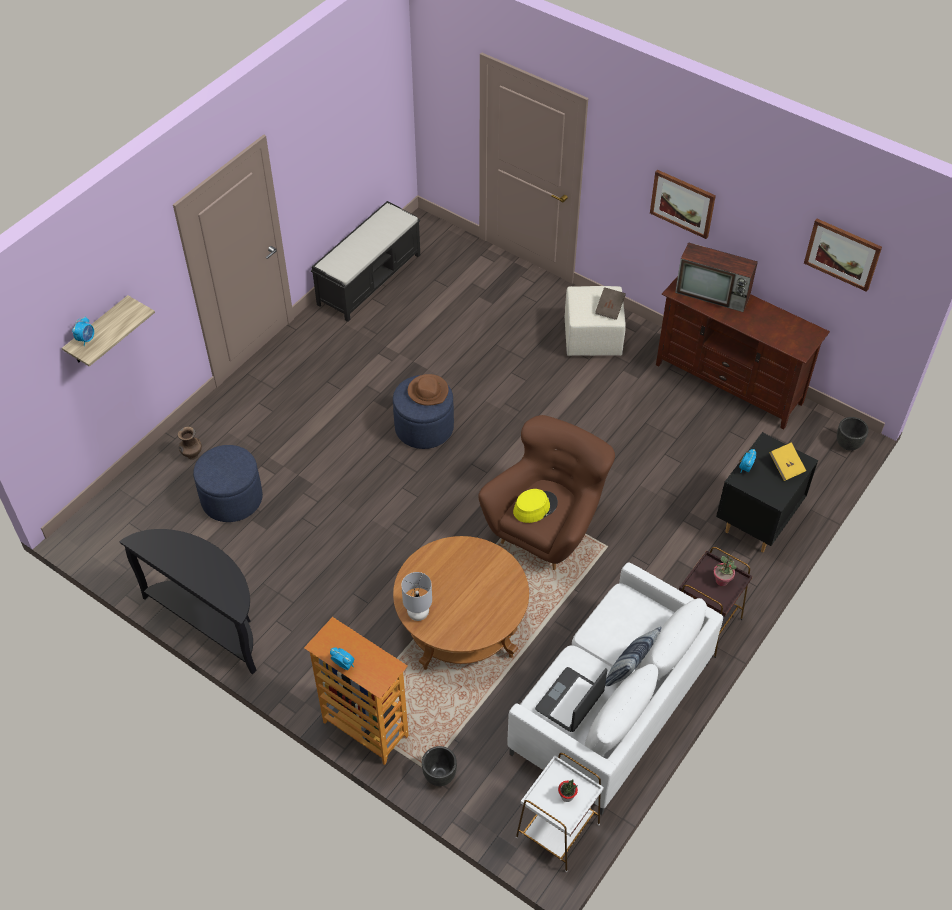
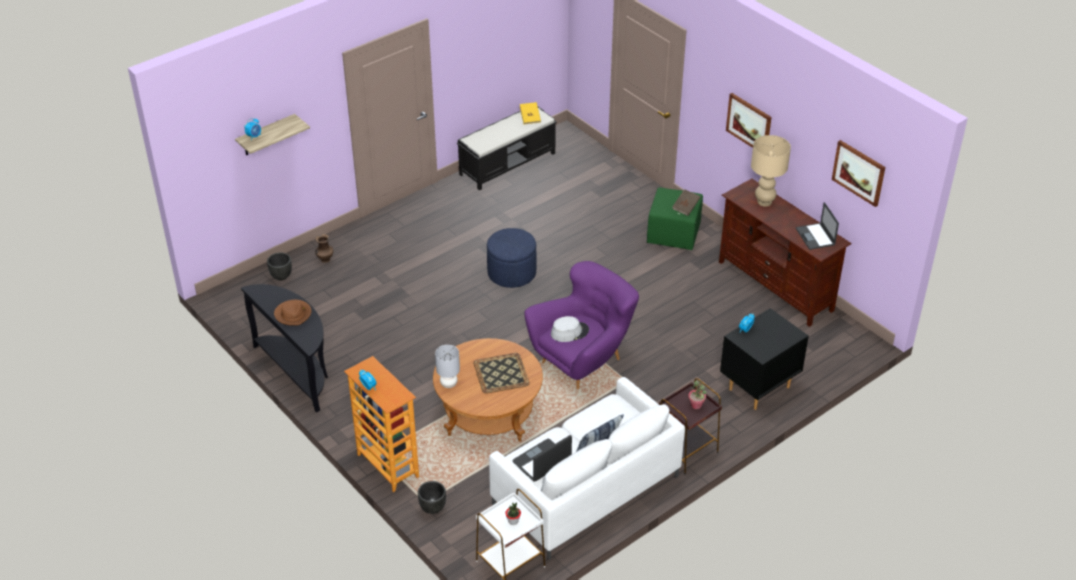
camera: 15 degrees right, 10 degrees down
blue ottoman [193,445,263,522] -> none
brown hat [408,374,449,406] -> brown hat moved to [274,300,311,326]
brown armchair [478,415,615,570] -> purple armchair [524,261,639,389]
yellow hat [513,489,558,523] -> grey hat [551,316,589,342]
beige ottoman [565,286,626,356] -> green ottoman [647,187,703,250]
television [675,242,758,312] -> beige table lamp [751,135,791,207]
yellow book [770,442,806,481] -> yellow book moved to [520,102,541,124]
black planter [837,417,869,450] -> black planter moved to [267,253,292,280]
none -> tray [473,353,530,394]
none -> laptop [796,202,839,250]

